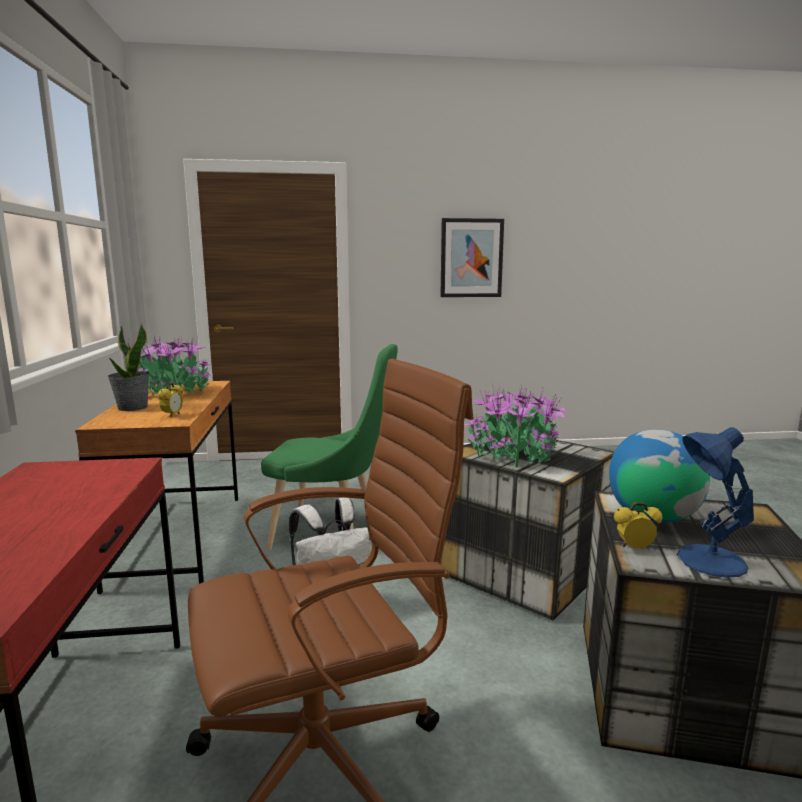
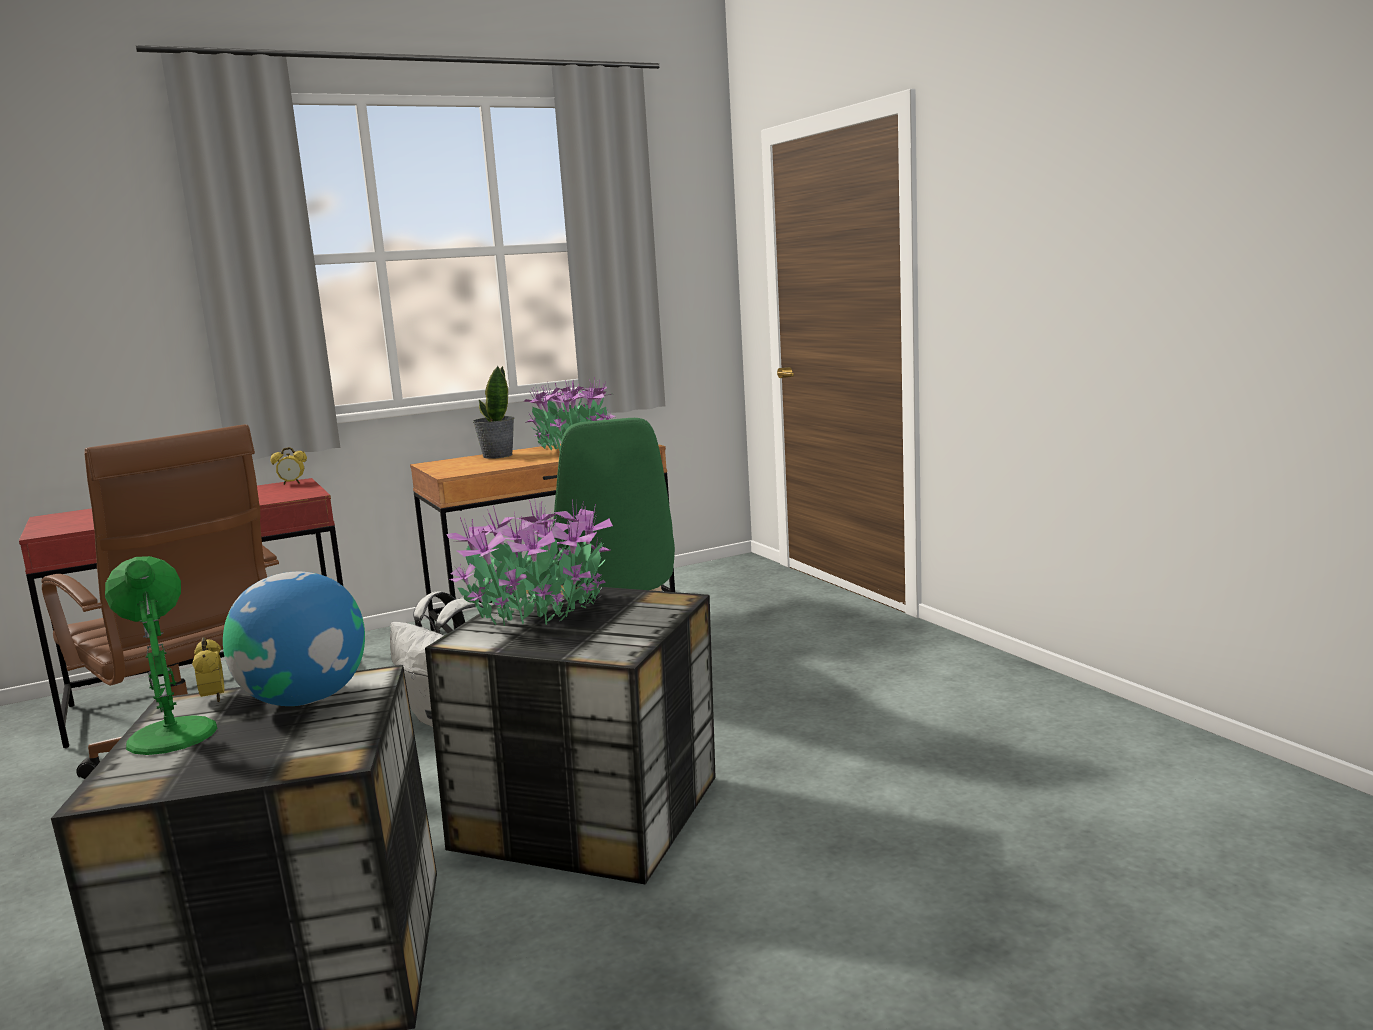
camera: 70 degrees right, 0 degrees up
alarm clock [158,383,183,417] -> alarm clock moved to [270,447,307,485]
picture [440,218,504,297] -> none
blue table lamp [677,427,754,578] -> green table lamp [105,556,218,755]

